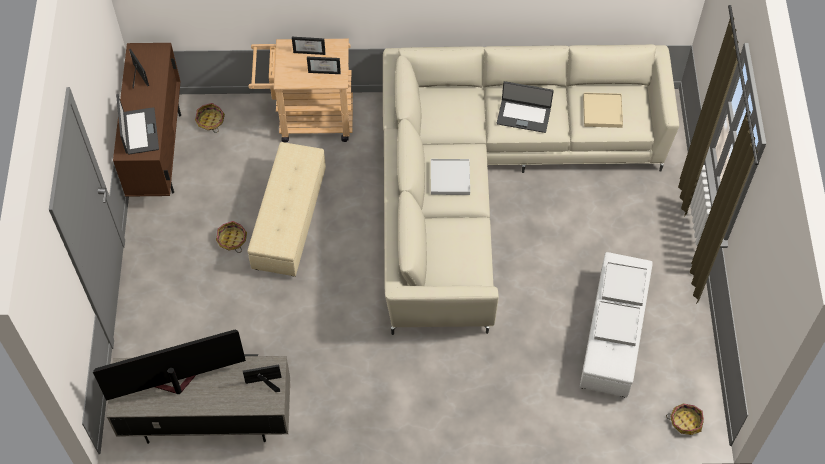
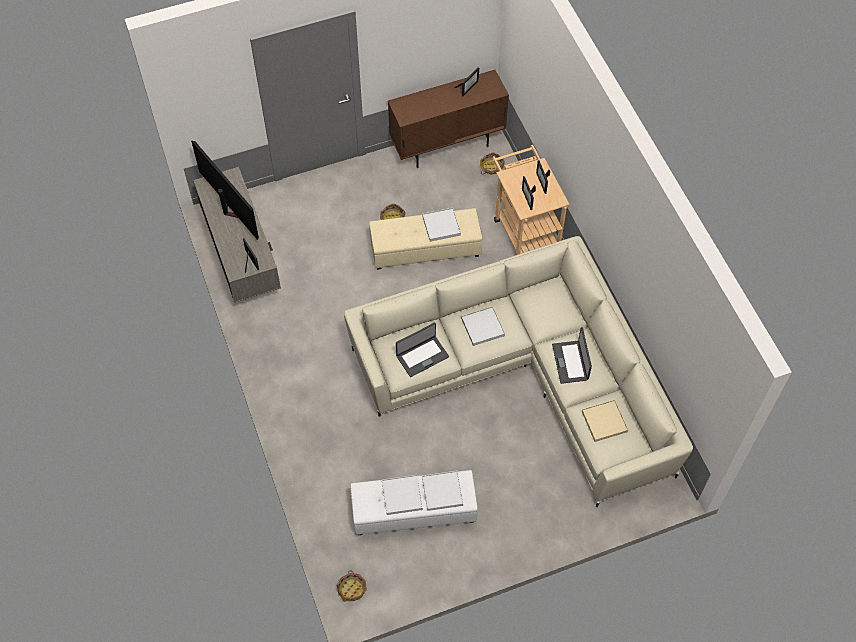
camera: 70 degrees right, 0 degrees up
laptop [116,94,159,154] -> laptop moved to [396,322,449,377]
none -> white tray [422,208,461,242]

